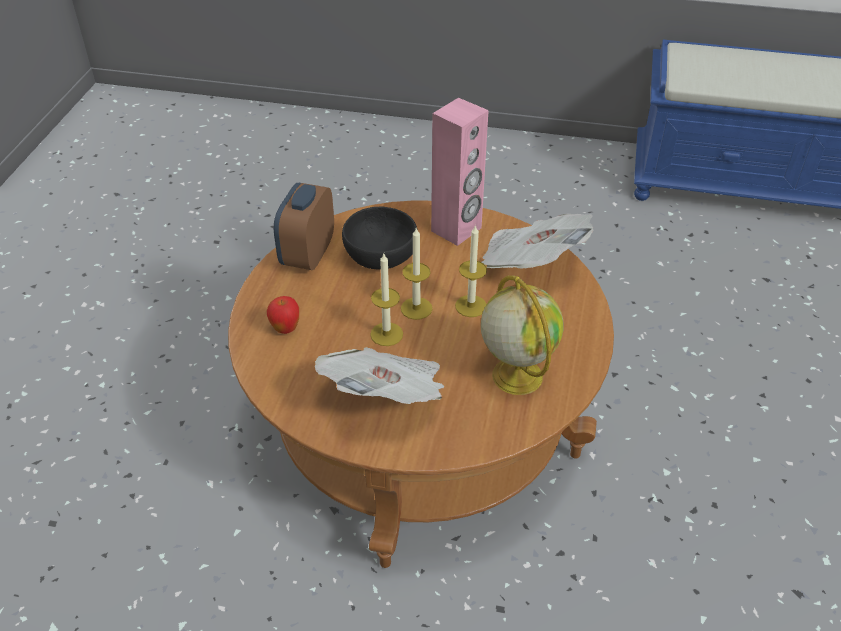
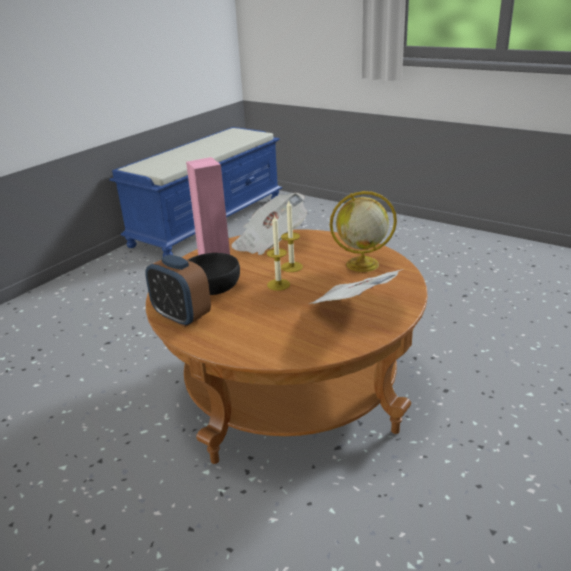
camera: 65 degrees left, 15 degrees down
apple [267,296,299,334] -> none
candle [370,254,403,346] -> none

